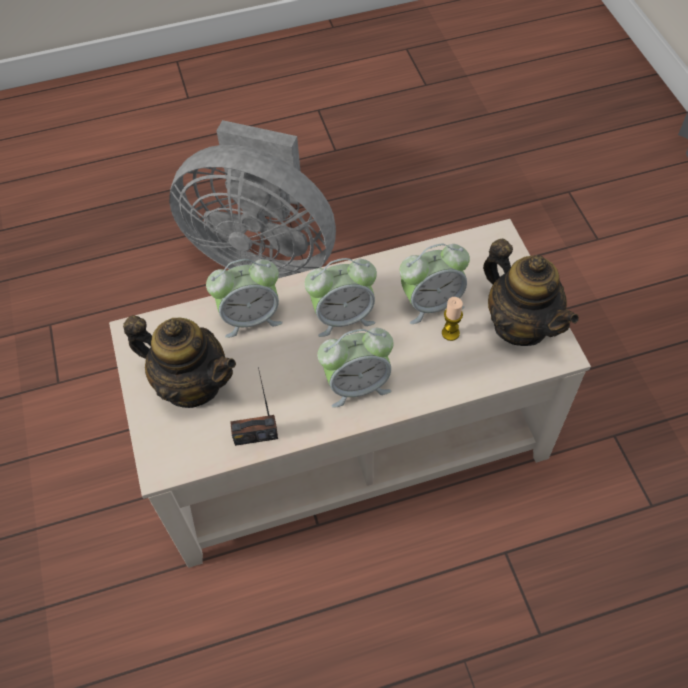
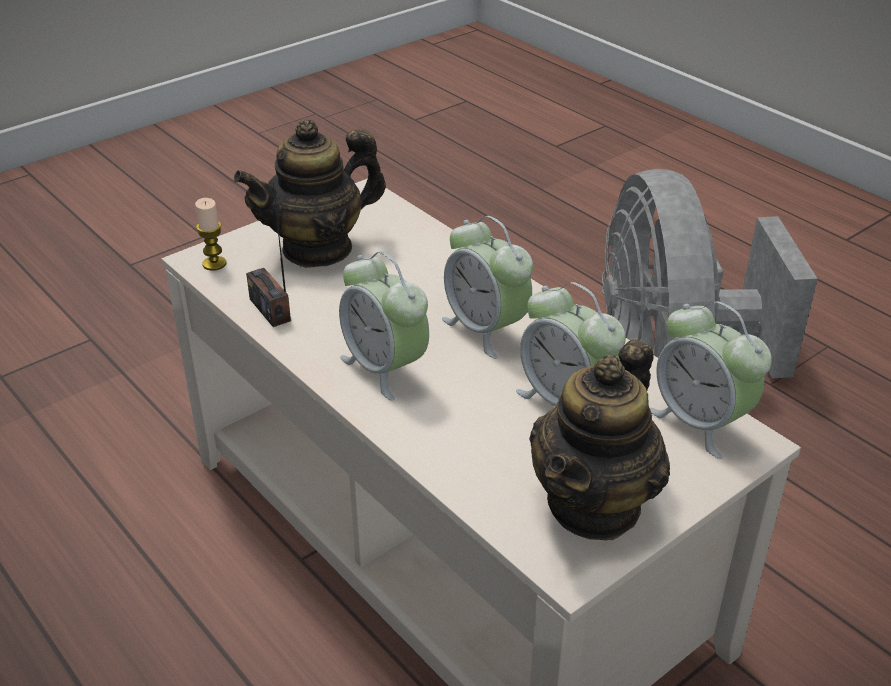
camera: 65 degrees right, 20 degrees down
teapot [123,315,236,408] -> teapot turned 60 degrees clockwise [234,119,386,268]
alarm clock [206,259,283,338] -> alarm clock moved to [650,301,772,459]
candle [442,297,463,341] -> candle moved to [195,198,226,271]

